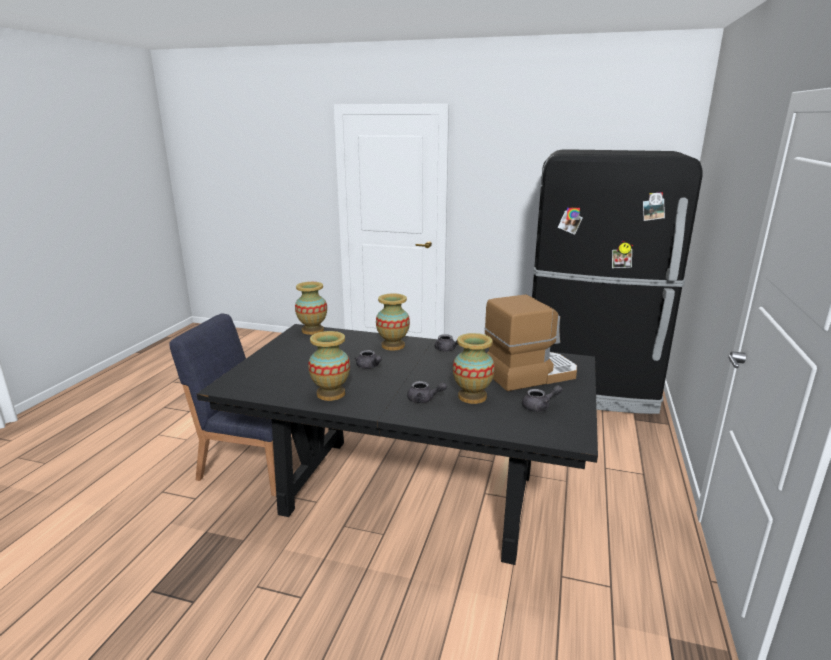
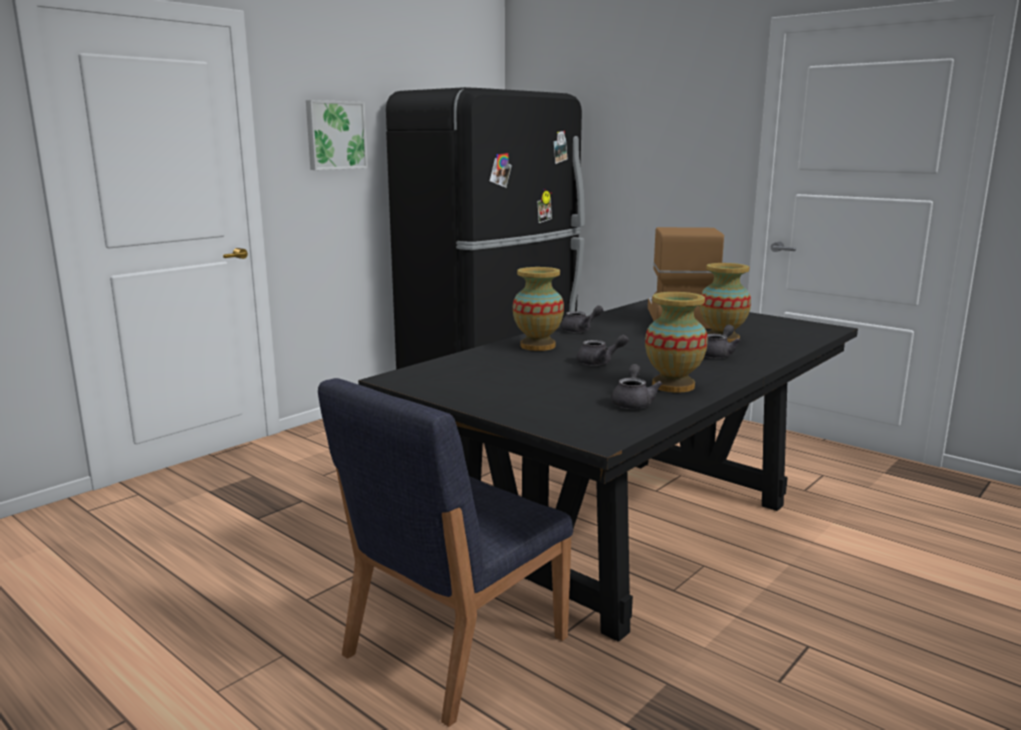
camera: 65 degrees left, 5 degrees down
vase [295,282,327,335] -> none
grey teapot [522,385,563,412] -> grey teapot moved to [611,364,663,409]
none -> picture [306,100,368,170]

